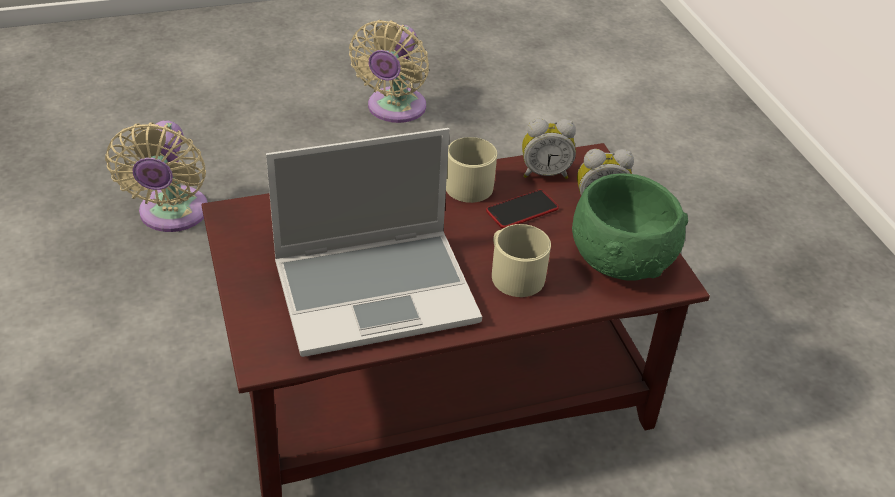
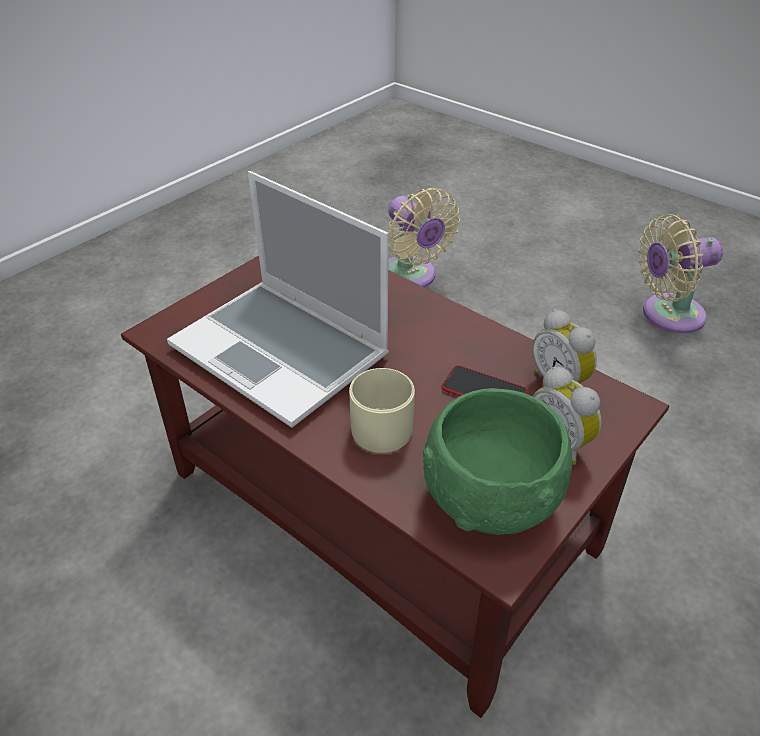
camera: 60 degrees right, 0 degrees up
beige fan [105,120,208,232] -> beige fan turned 90 degrees counterclockwise [388,188,460,287]
beige mug [446,137,497,203] -> none

